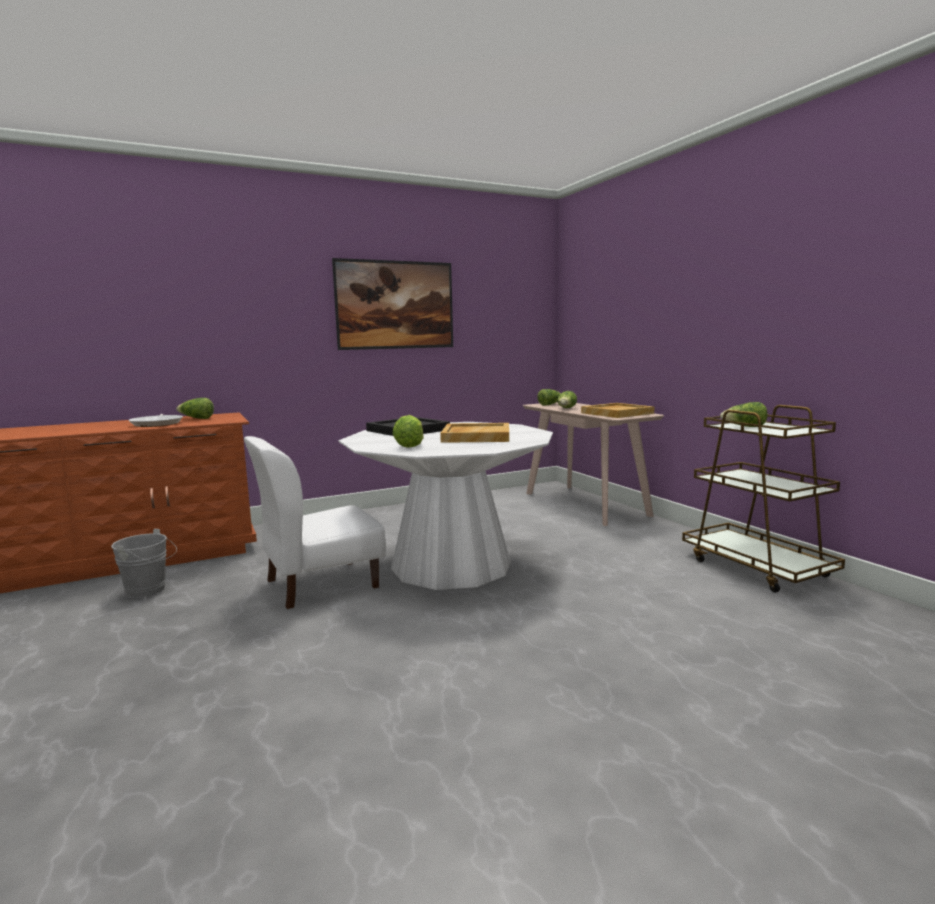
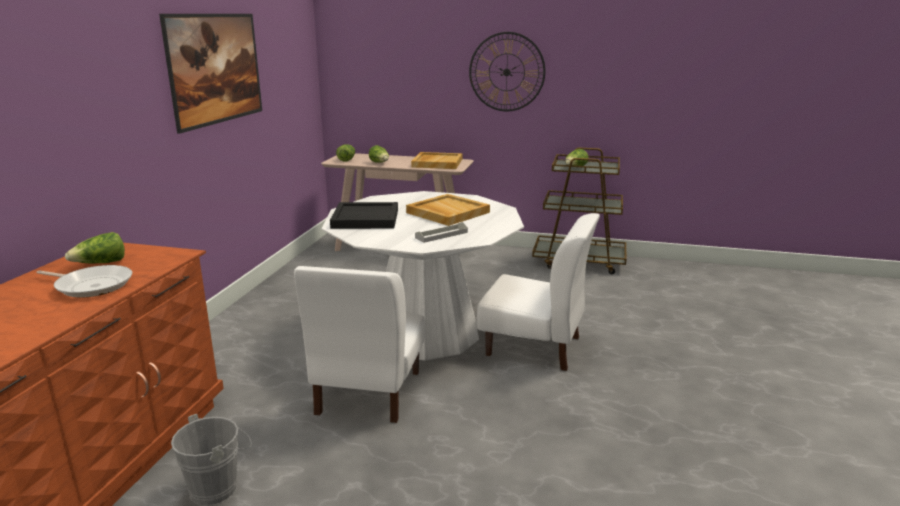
camera: 50 degrees left, 10 degrees up
lettuce [392,415,424,448] -> grey tray [415,222,468,243]
none -> wall clock [469,32,545,111]
none -> white chair [477,213,600,371]

